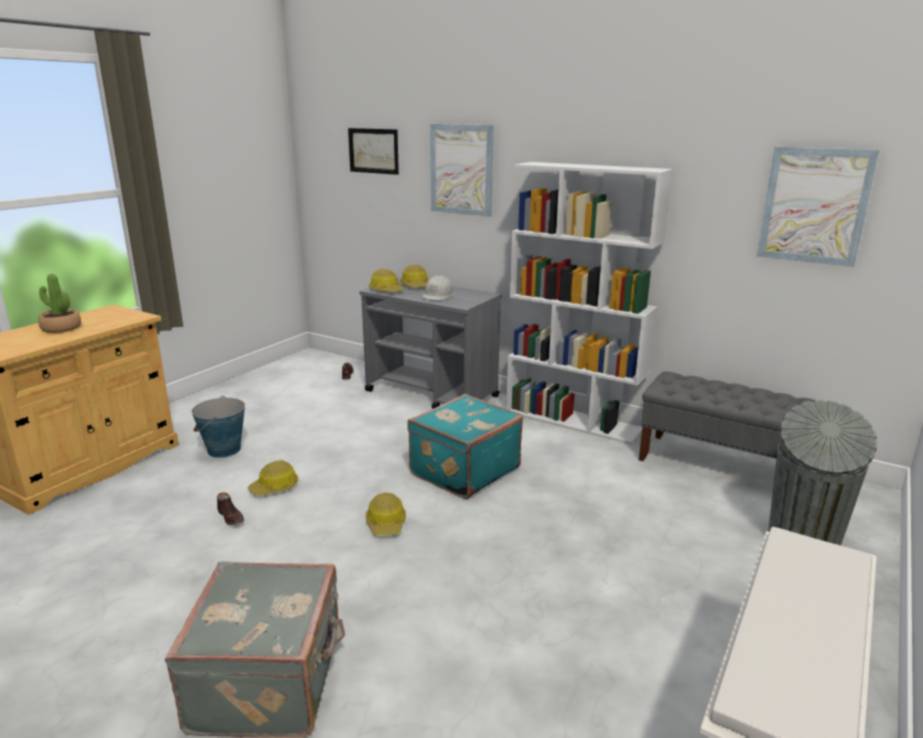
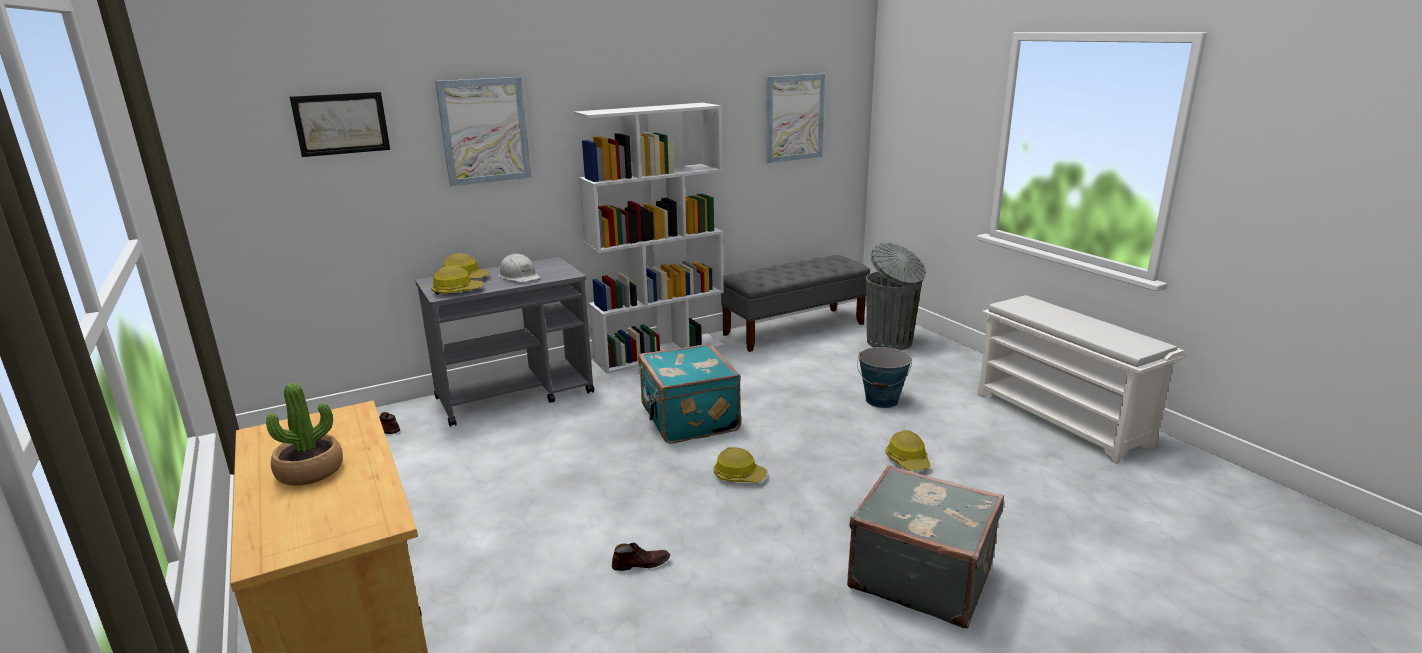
camera: 60 degrees left, 0 degrees up
bucket [191,396,245,458] -> bucket moved to [857,347,912,408]
hard hat [248,460,298,496] -> hard hat moved to [885,430,931,471]

